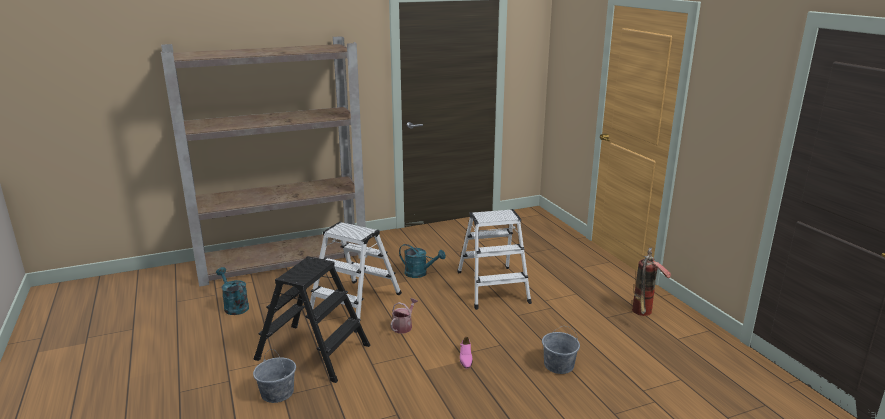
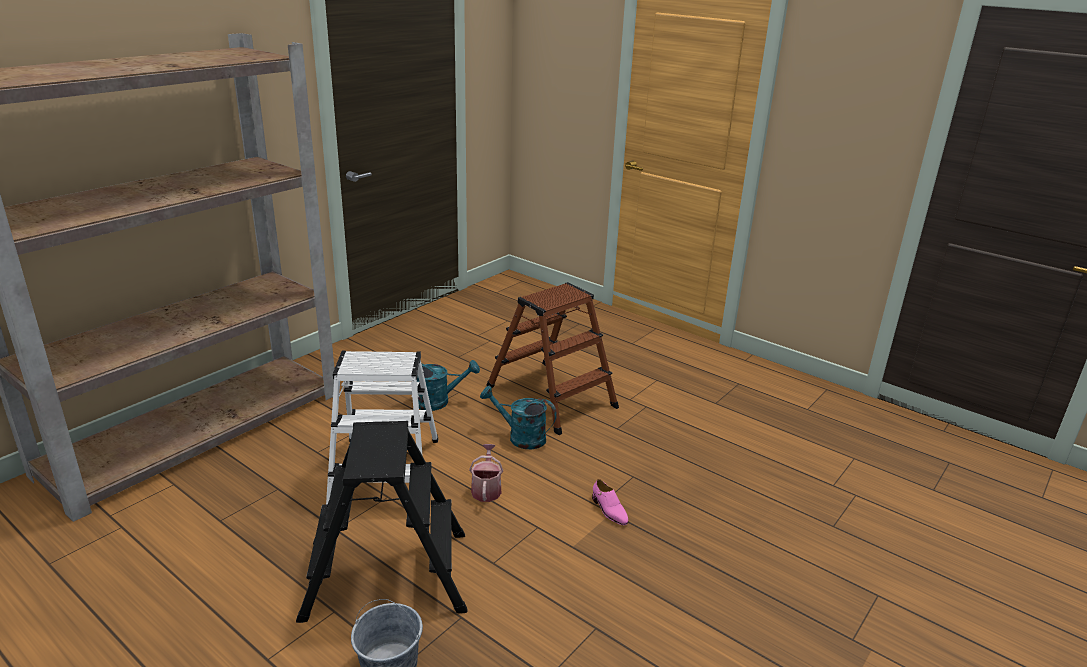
camera: 30 degrees left, 5 degrees up
turquoise watering can [216,267,249,315] -> turquoise watering can moved to [480,386,557,449]
white step ladder [457,209,532,310] -> brown step ladder [487,282,619,435]
grey bucket [542,326,580,374] -> none
fire extinguisher [632,248,671,316] -> none

